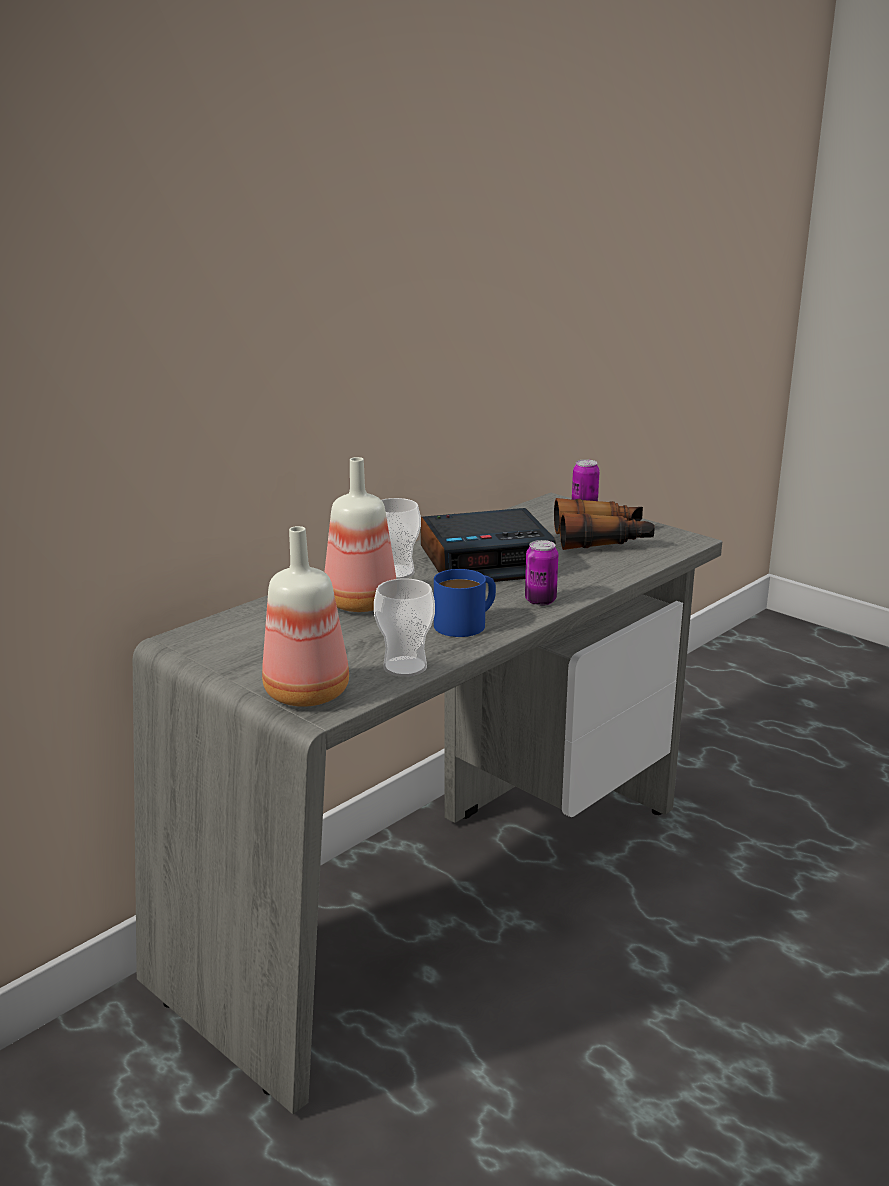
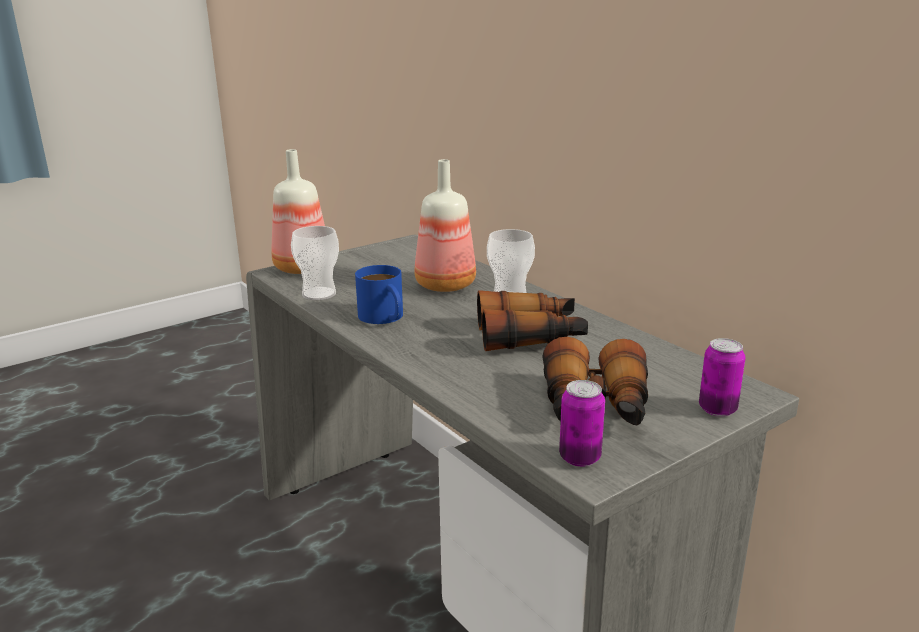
camera: 100 degrees right, 0 degrees up
alarm clock [421,508,555,583] -> binoculars [477,290,588,351]
can [525,540,558,606] -> can moved to [559,380,605,467]

